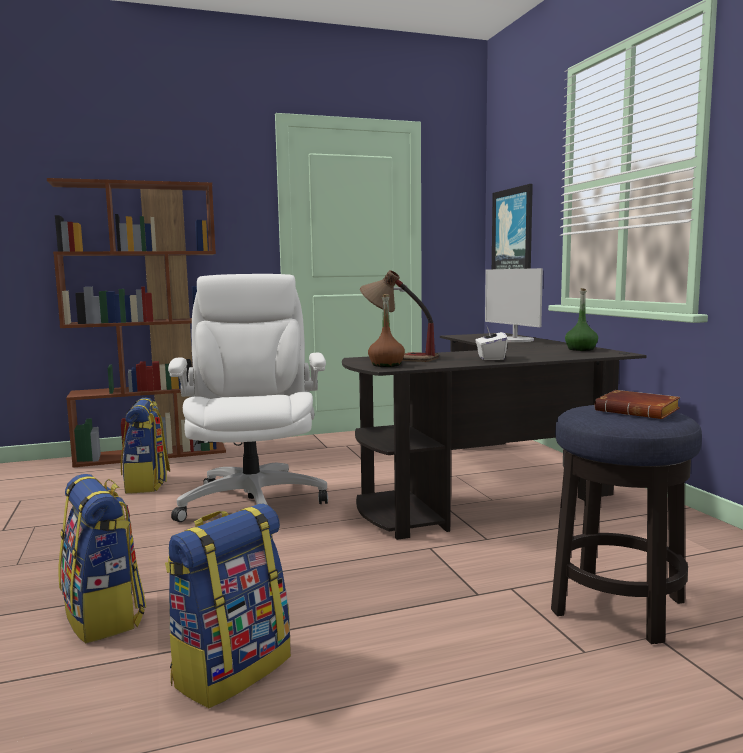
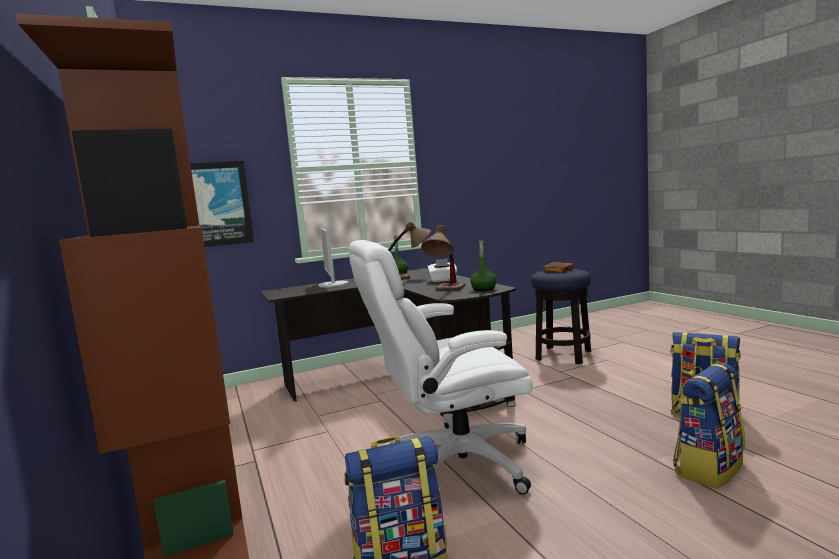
camera: 95 degrees left, 0 degrees up
brown bottle [368,294,405,367] -> green bottle [470,239,497,291]
monitor [485,268,543,342] -> monitor turned 105 degrees clockwise [319,228,348,288]
none -> table lamp [389,222,431,280]

